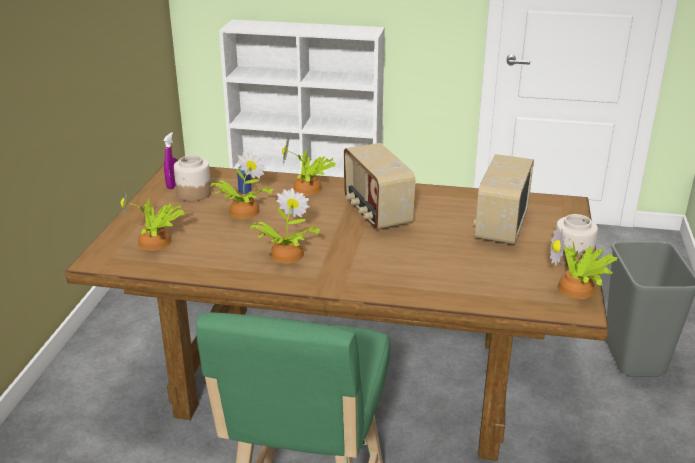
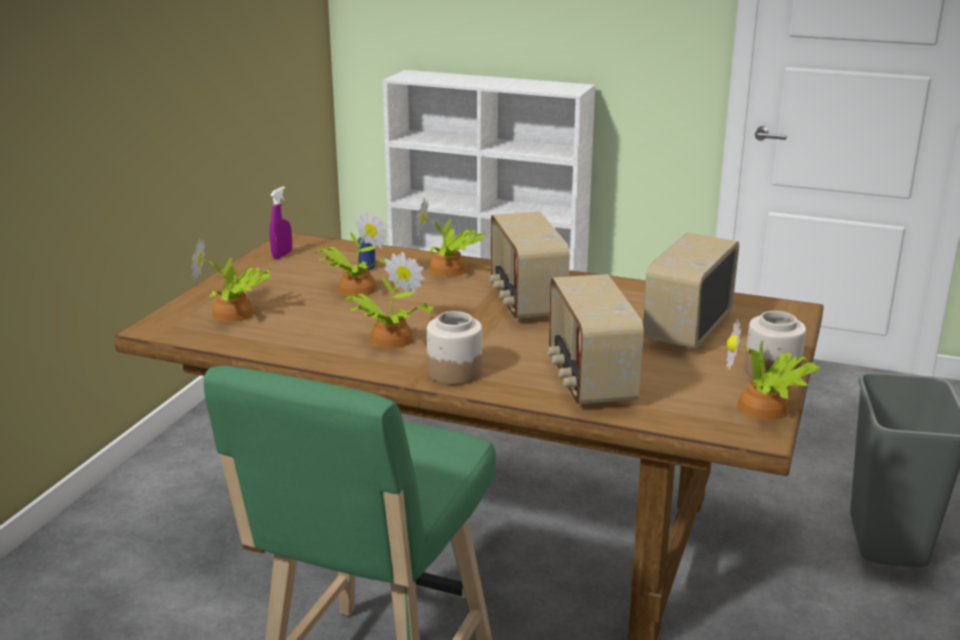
camera: 10 degrees right, 5 degrees down
jar [174,155,211,201] -> jar moved to [427,311,482,385]
none -> radio [547,274,644,405]

